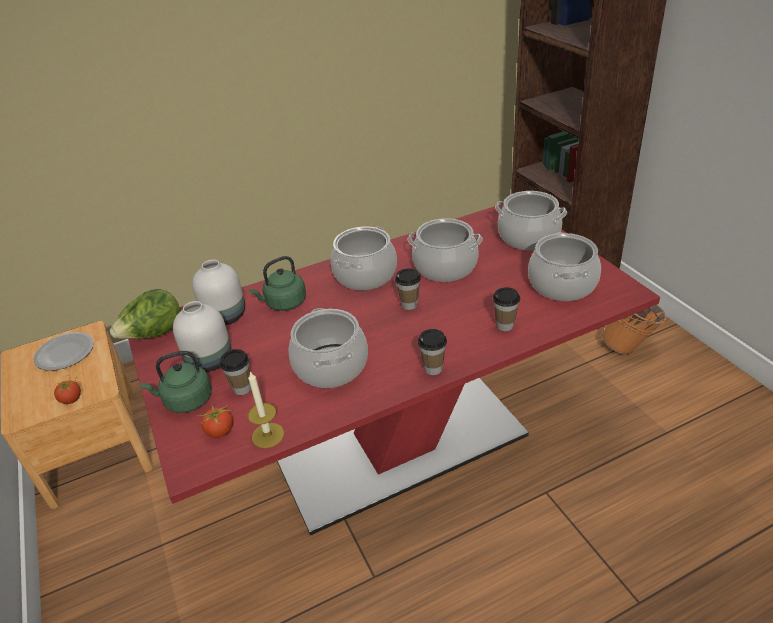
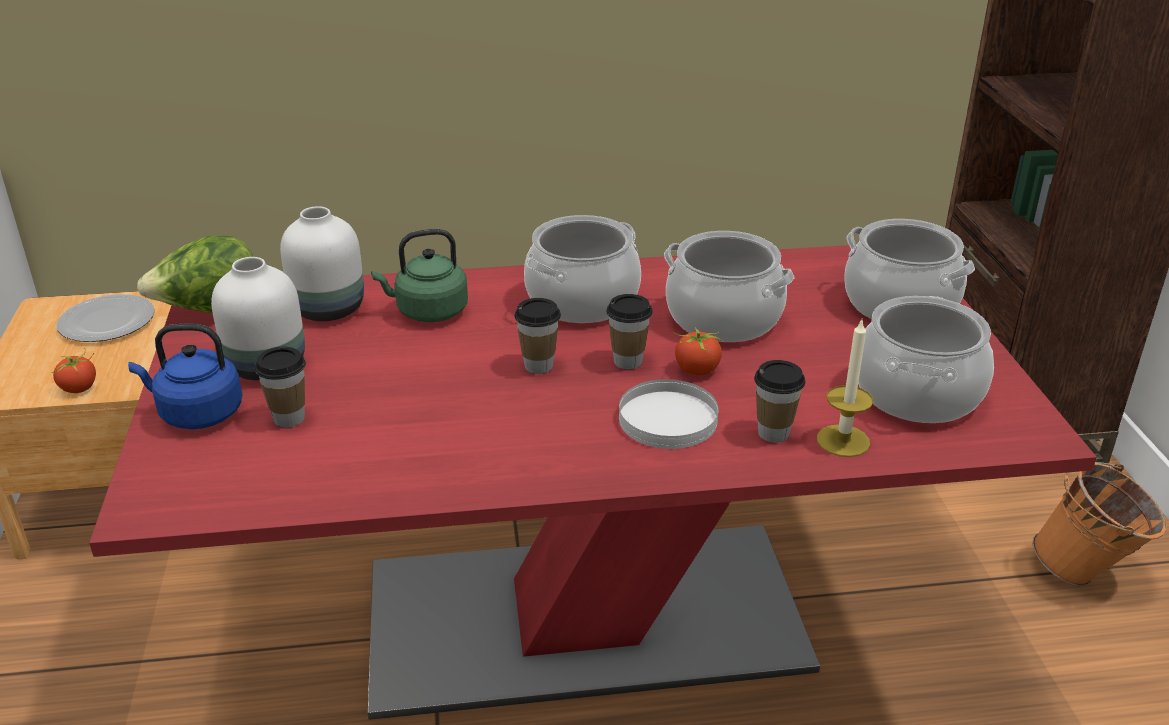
camera: 15 degrees right, 5 degrees down
green kettle [140,351,212,413] -> blue kettle [128,324,243,429]
tomato [196,406,233,438] -> tomato moved to [673,327,724,375]
candle [248,371,284,448] -> candle moved to [817,318,873,457]
cooking pot [288,308,368,388] -> none
cup [418,329,447,375] -> cup moved to [515,298,561,374]
none -> white plate [619,379,718,449]

